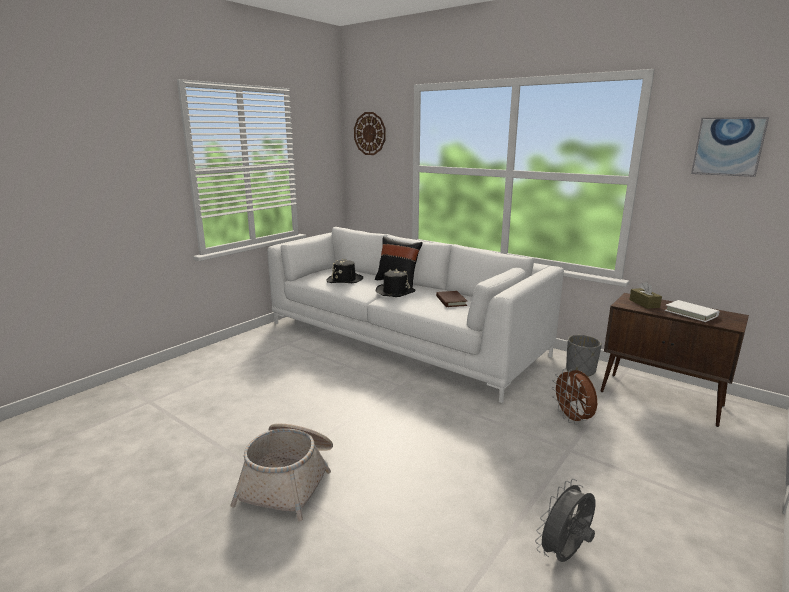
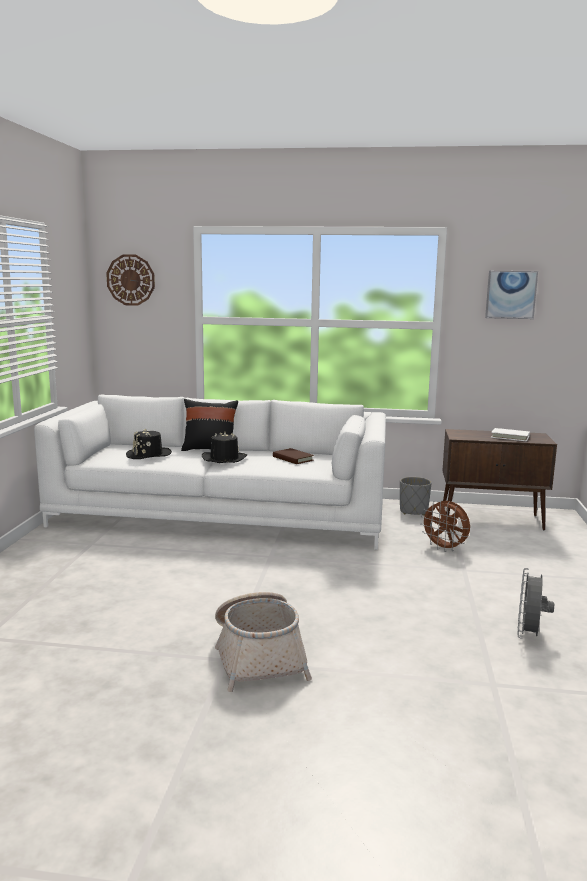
camera: 30 degrees left, 5 degrees down
brown tissue box [629,281,662,309] -> none

